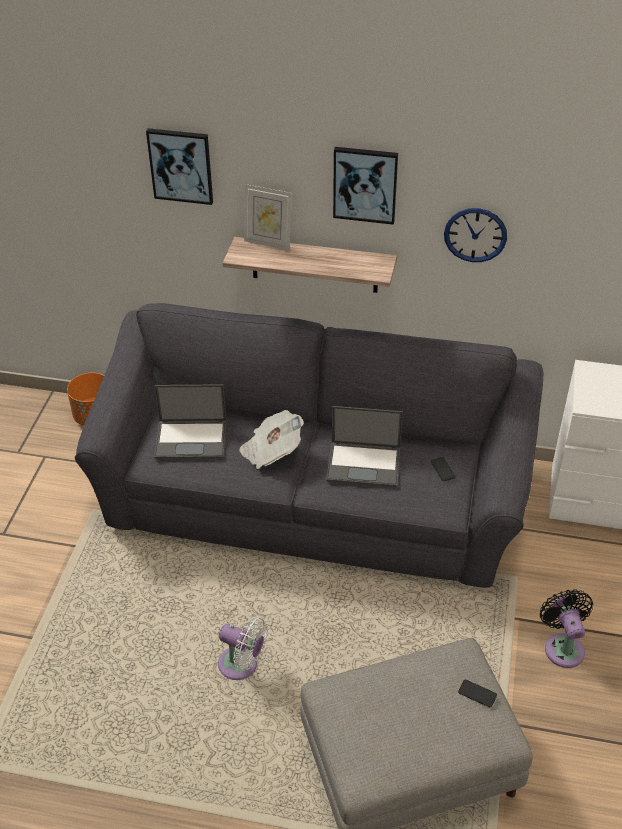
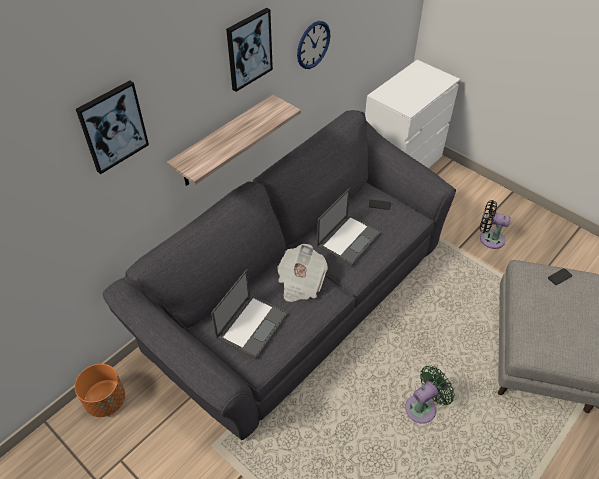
camera: 60 degrees left, 5 degrees up
white fan [218,617,268,680] -> green fan [405,365,455,424]
picture frame [244,184,292,250] -> none

